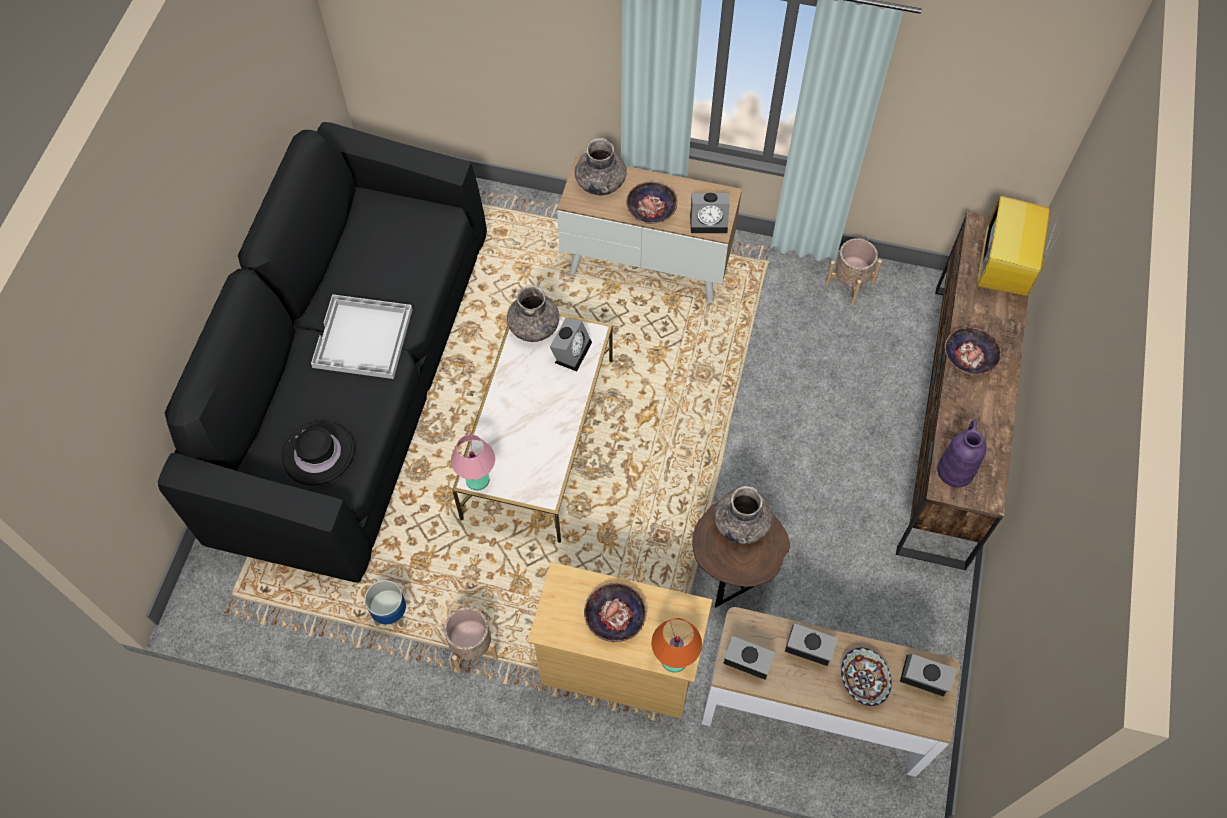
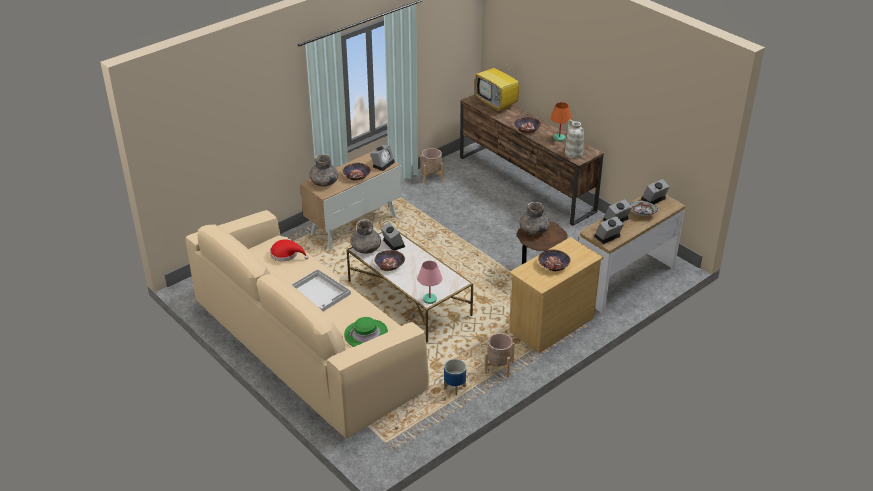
camera: 55 degrees left, 25 degrees down
black sofa [158,122,487,582] -> beige sofa [186,210,429,439]
black hat [282,421,354,485] -> green hat [344,317,388,347]
orange table lamp [651,618,702,673] -> orange table lamp moved to [550,102,572,142]
purple vase [937,420,986,487] -> white vase [565,120,584,159]
none -> red hat [270,239,308,261]
none -> bowl [374,250,405,271]

